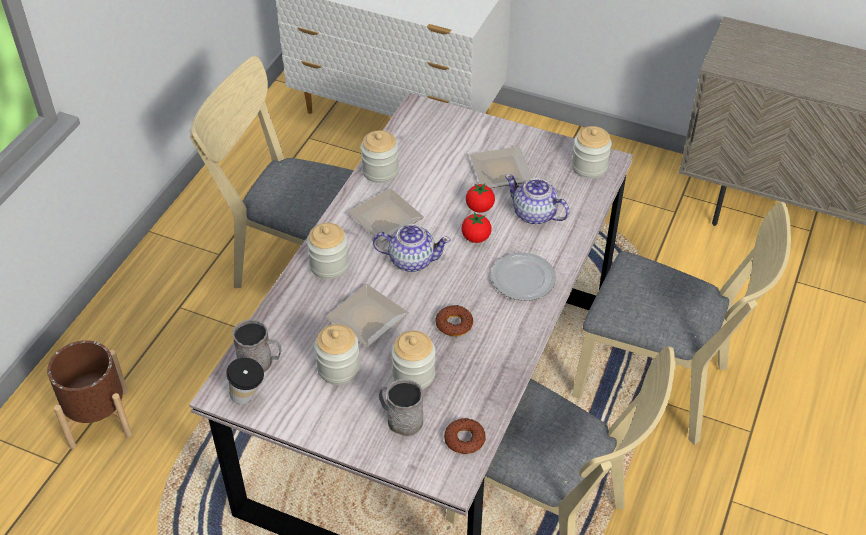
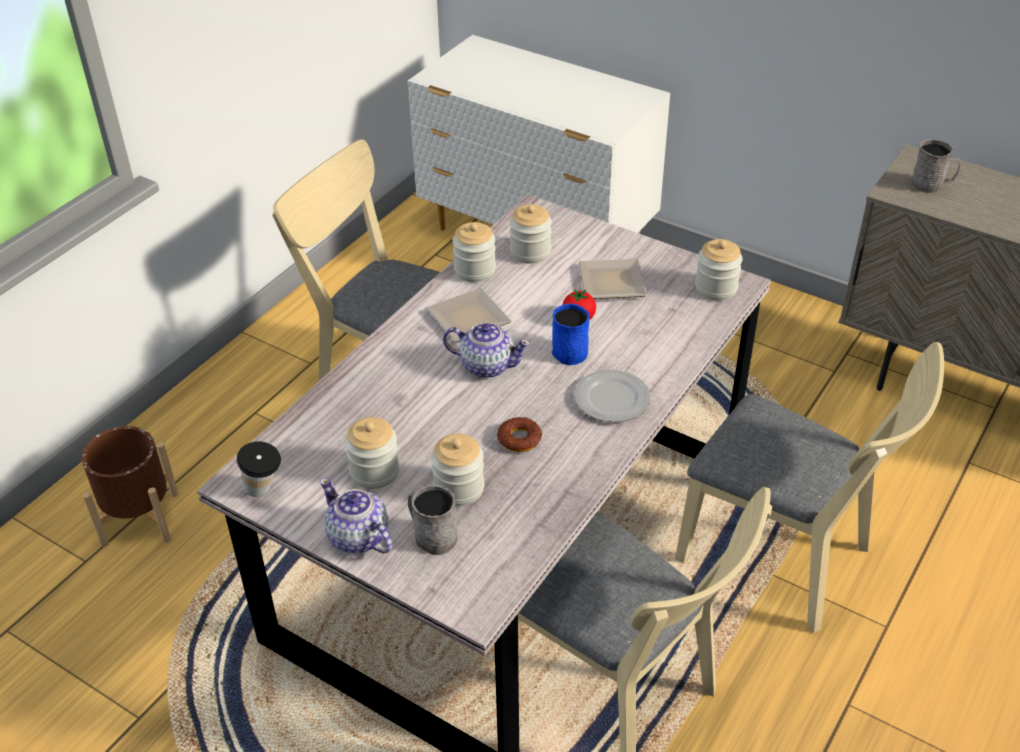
camera: 10 degrees right, 5 degrees down
grey mug [232,319,282,372] -> grey mug moved to [911,139,960,193]
jar [307,223,349,279] -> jar moved to [510,204,552,264]
plate [326,284,409,347] -> none
donut [444,418,485,454] -> none
tomato [461,212,492,243] -> blue mug [552,304,590,365]
teapot [505,174,570,225] -> teapot moved to [320,478,392,554]

